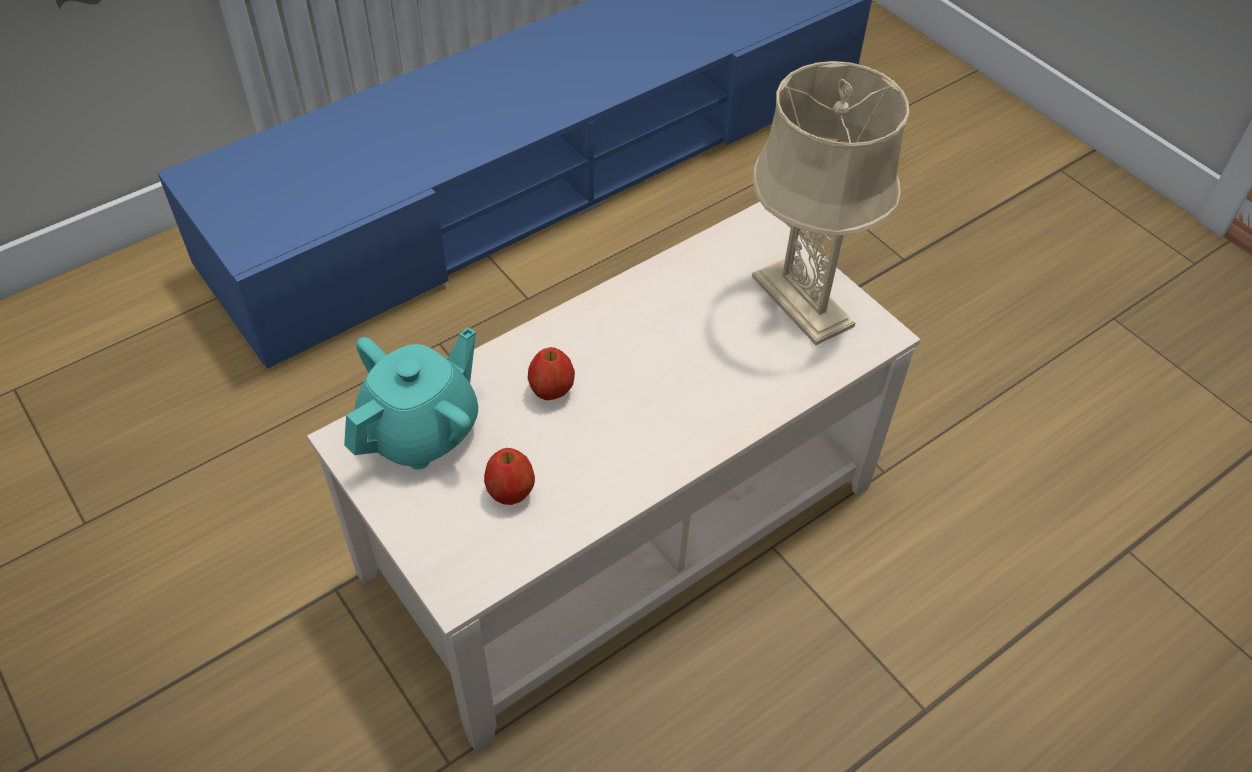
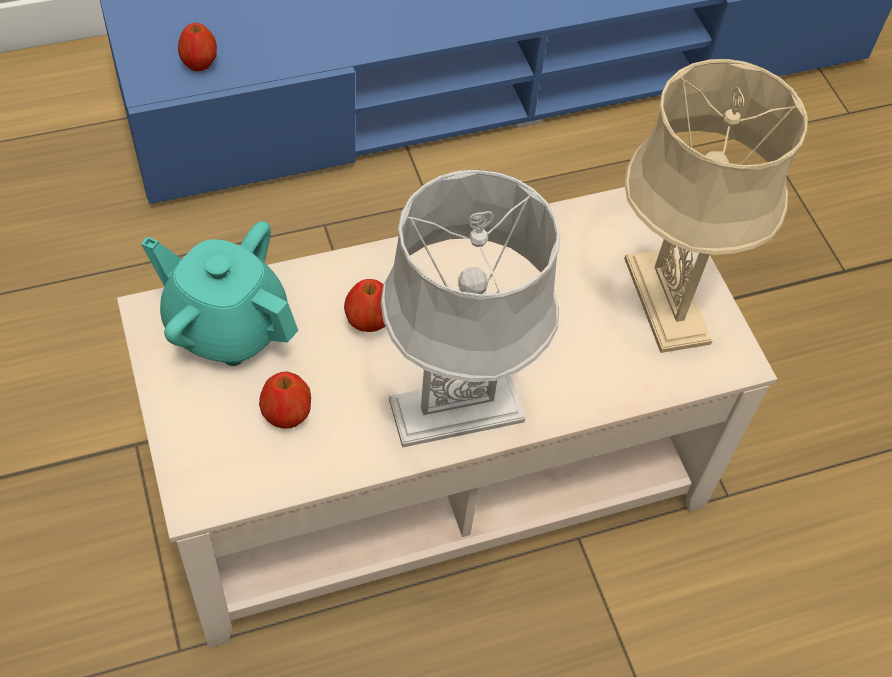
camera: 15 degrees right, 5 degrees up
turquoise teapot [344,327,478,470] -> turquoise teapot turned 120 degrees counterclockwise [141,221,298,366]
none -> apple [178,23,217,71]
none -> grey table lamp [381,169,560,448]

